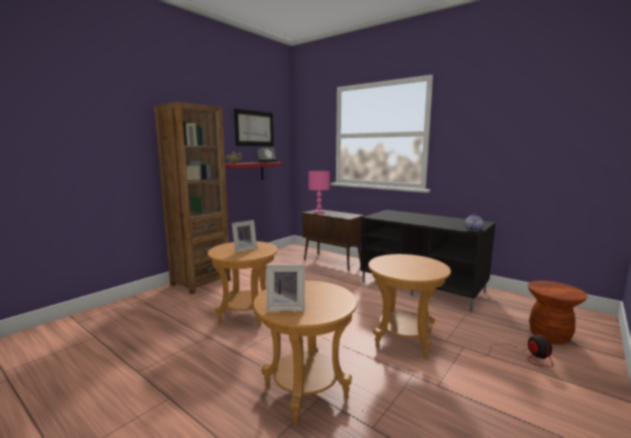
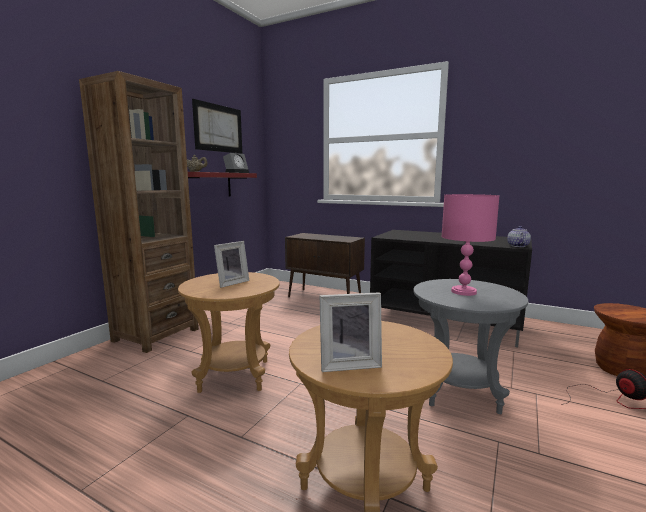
camera: 10 degrees left, 0 degrees up
pink table lamp [308,171,330,213] -> pink table lamp moved to [441,194,499,296]
brown side table [368,254,451,358] -> grey side table [414,279,528,414]

